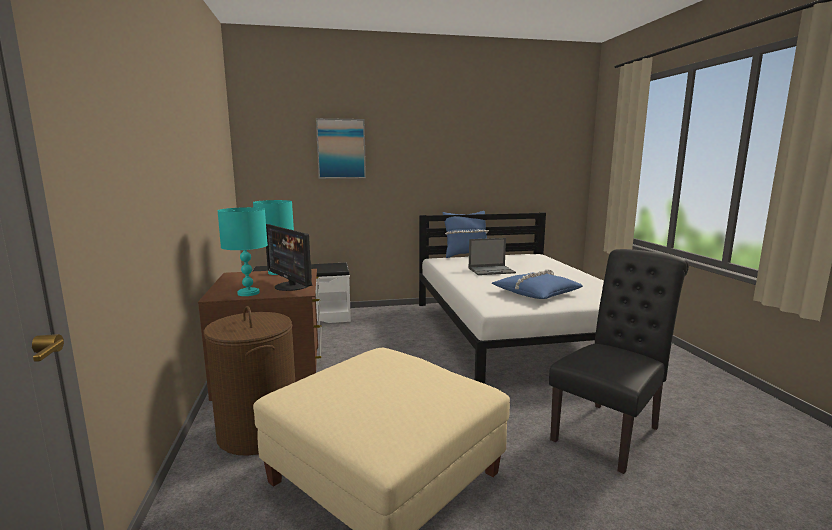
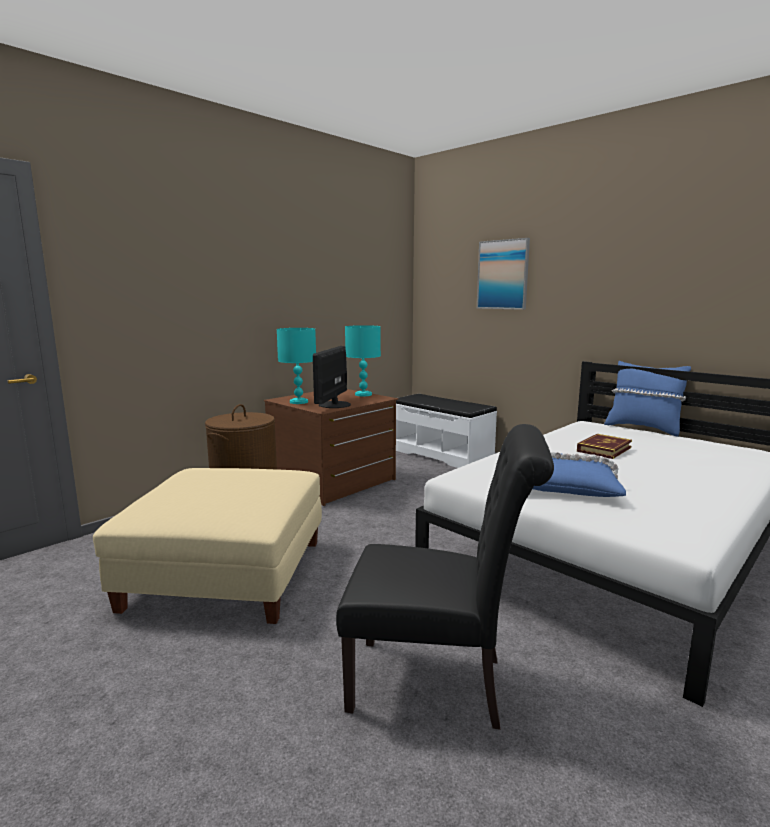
camera: 55 degrees right, 0 degrees up
laptop [468,238,516,275] -> book [577,434,632,459]

